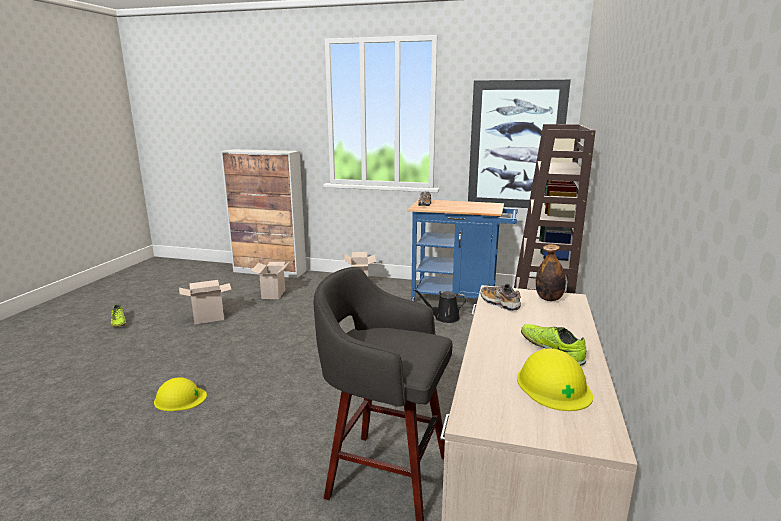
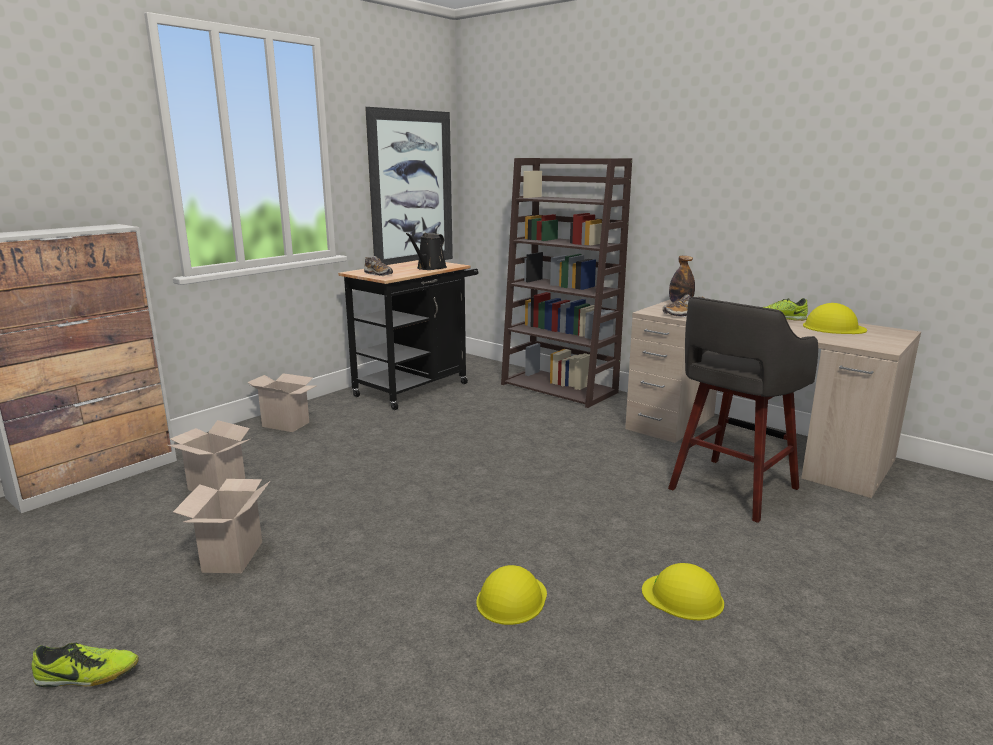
camera: 65 degrees left, 0 degrees up
blue cart [408,199,518,301] -> black cart [338,260,478,410]
black watering can [413,289,467,323] -> black watering can moved to [406,233,447,270]
none -> yellow hard hat [642,563,724,620]

